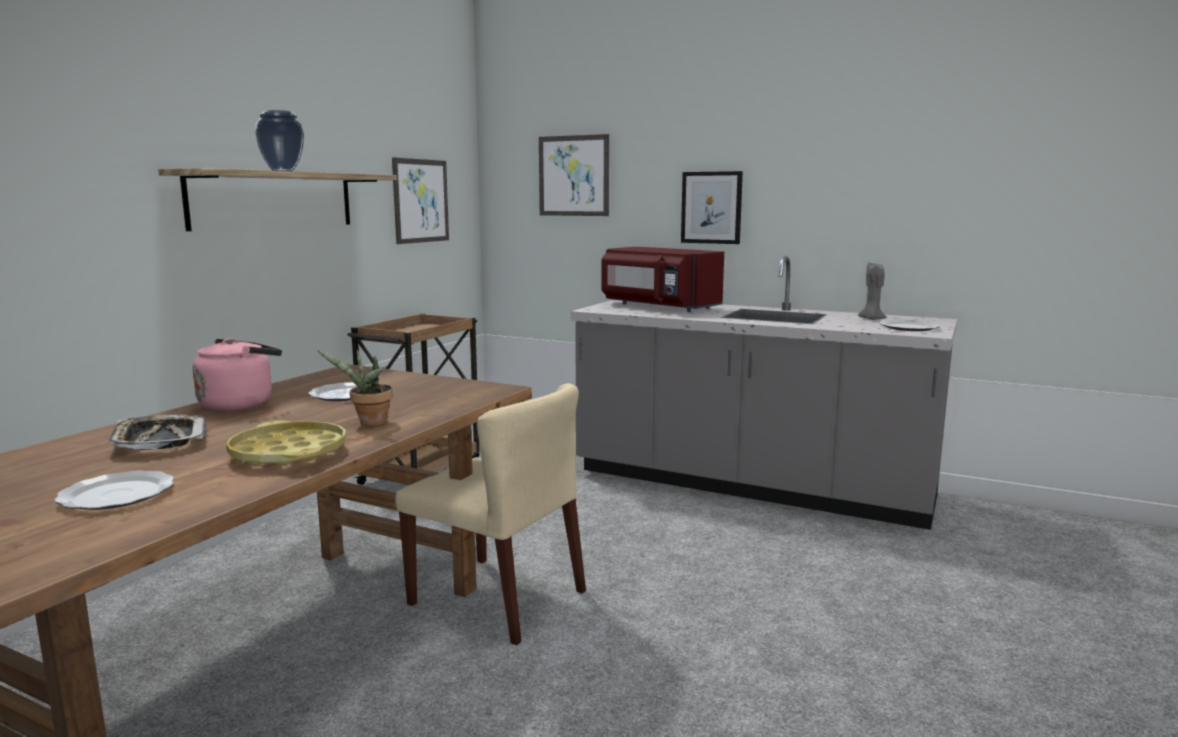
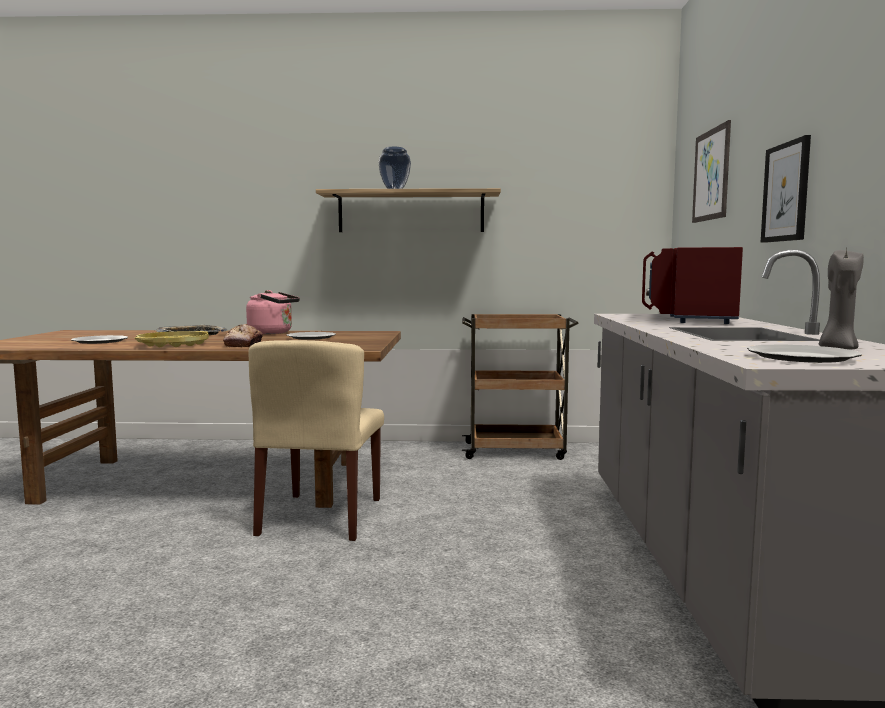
camera: 65 degrees right, 5 degrees down
potted plant [317,350,393,426] -> bread [223,324,263,347]
picture [392,157,449,244] -> none

